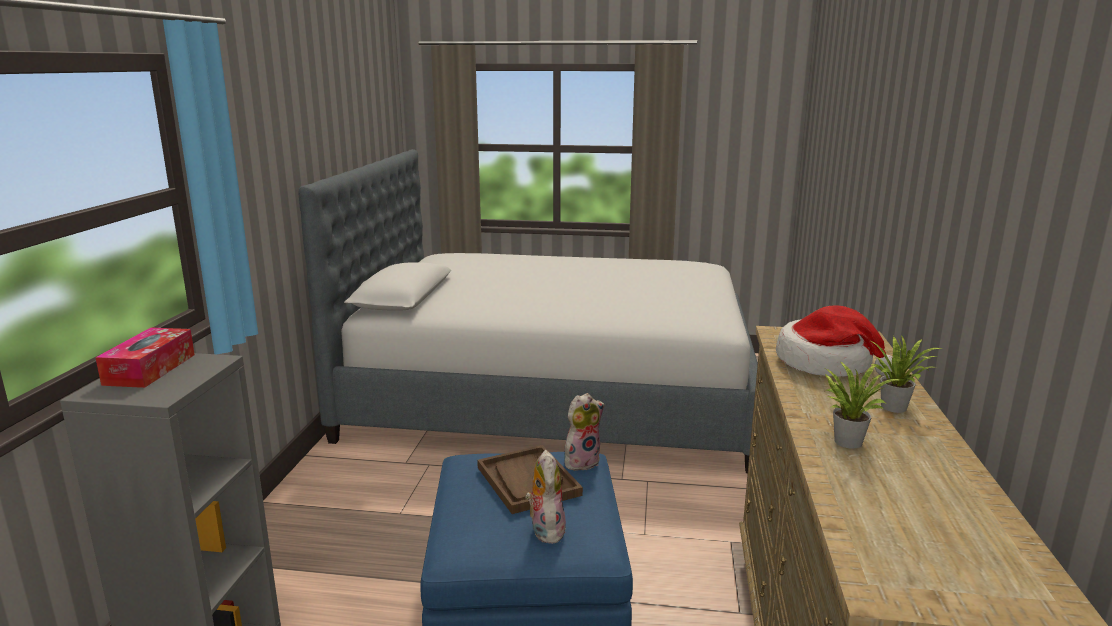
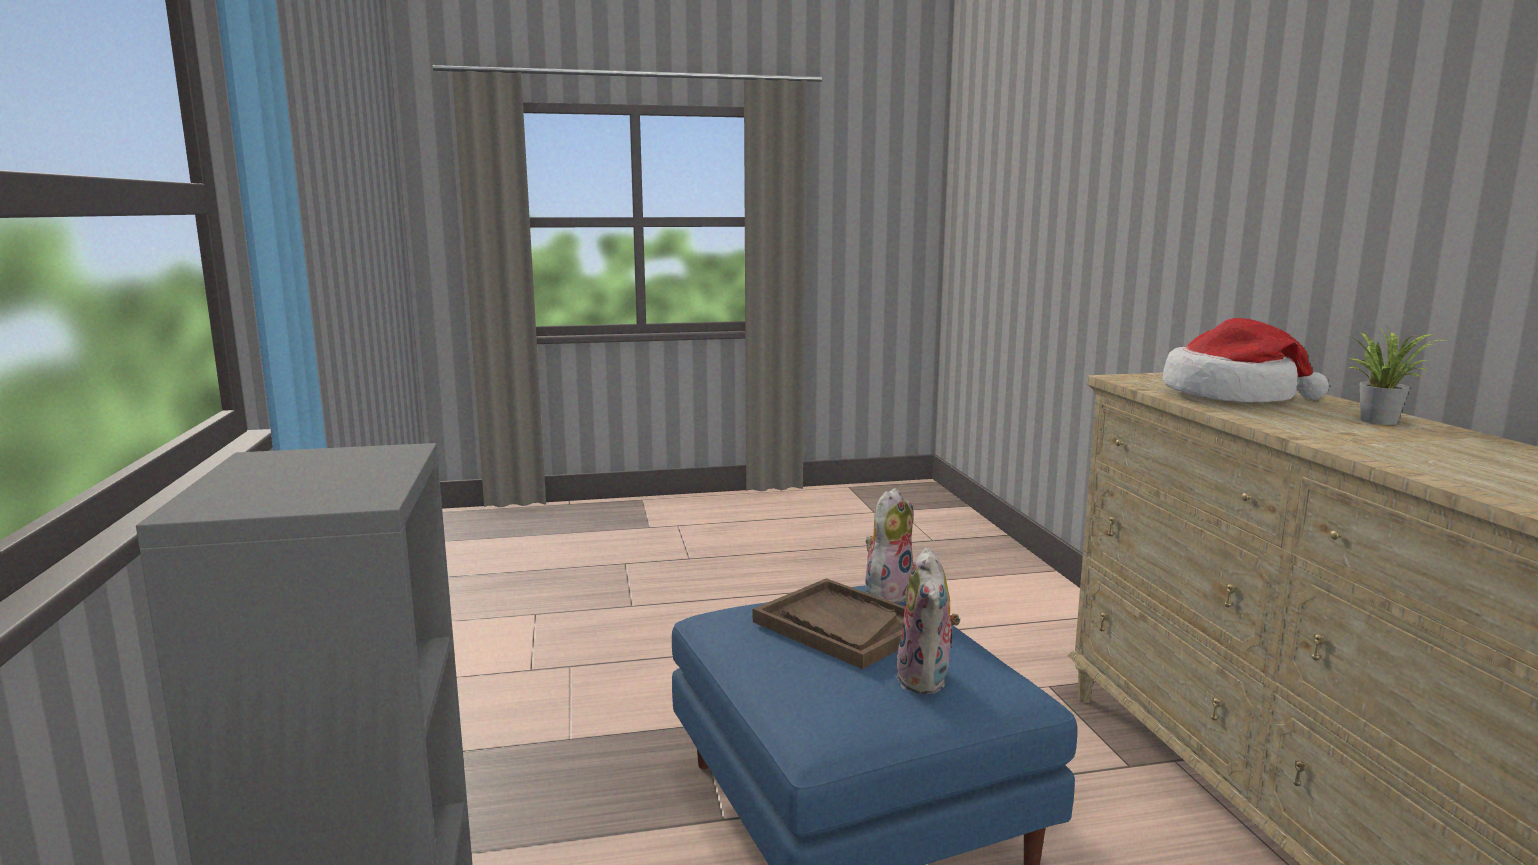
camera: 20 degrees left, 5 degrees down
tissue box [95,328,195,388] -> none
bed [298,149,758,473] -> none
plush toy [525,450,566,544] -> plush toy turned 150 degrees counterclockwise [896,547,961,694]
potted plant [825,361,901,448] -> none

